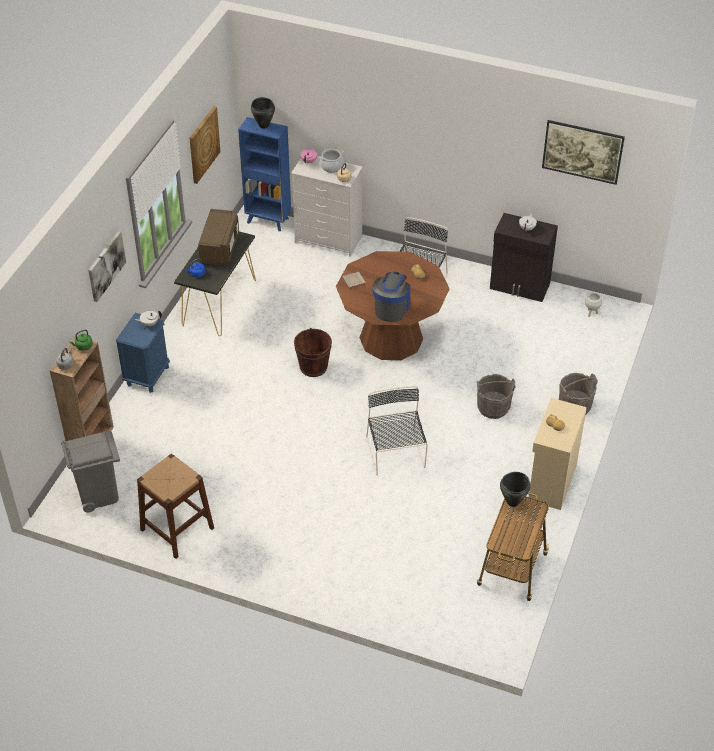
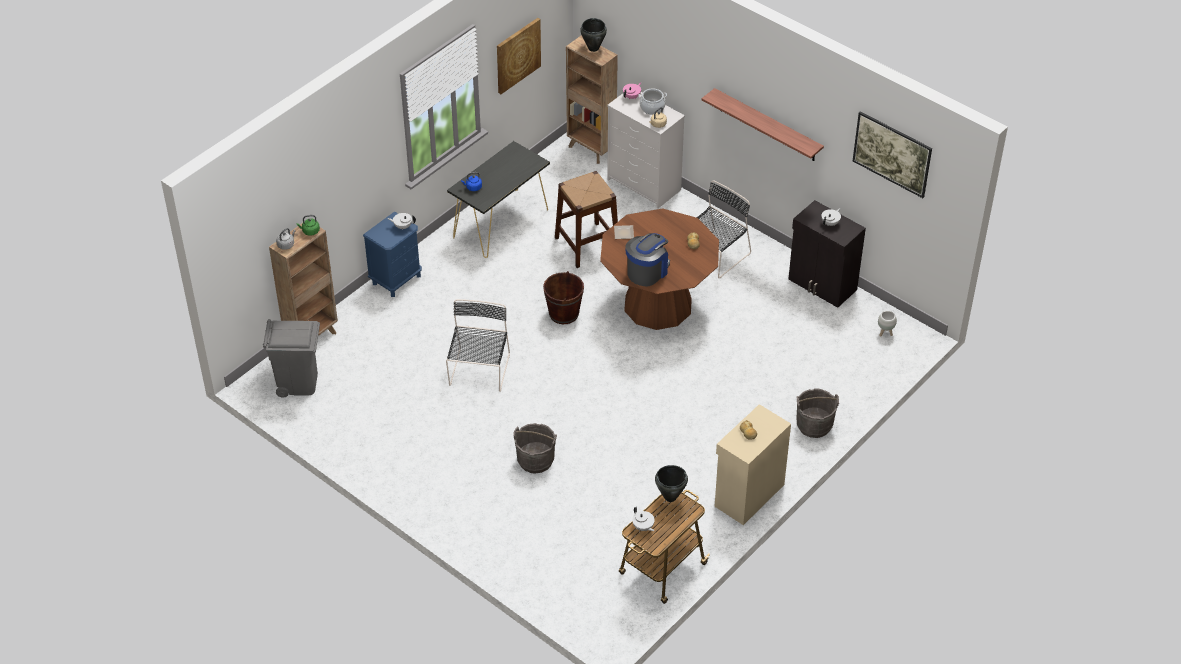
camera: 20 degrees right, 0 degrees up
picture [88,231,126,302] -> none
brown stool [137,454,214,559] -> brown stool moved to [555,171,618,268]
brown microwave [198,209,239,266] -> none
blue bookcase [238,117,291,231] -> brown bookcase [566,35,618,164]
black chair [366,386,428,475] -> black chair moved to [446,299,510,392]
grey bucket [477,374,516,419] -> grey bucket moved to [513,423,557,474]
none -> white teapot [632,507,655,531]
none -> shelf [702,88,824,161]

